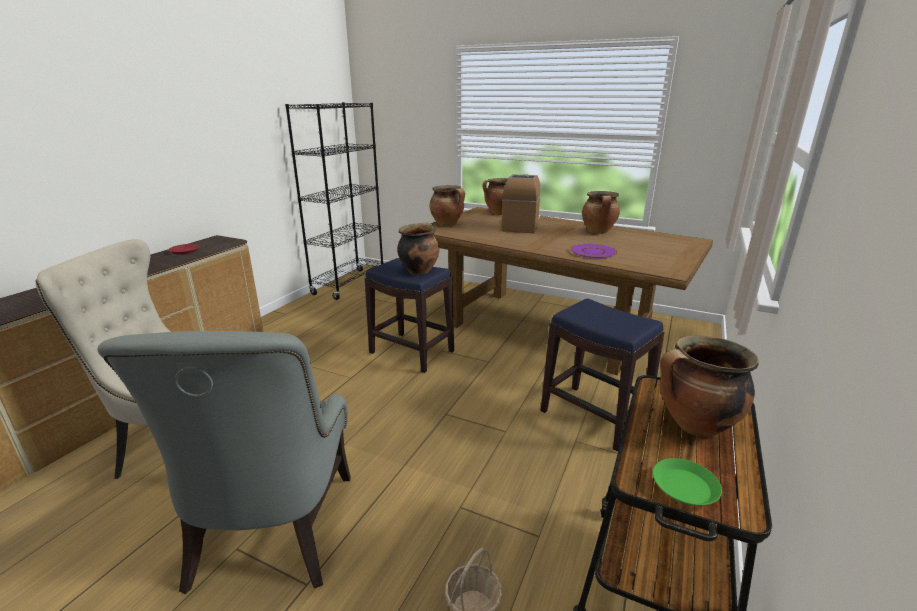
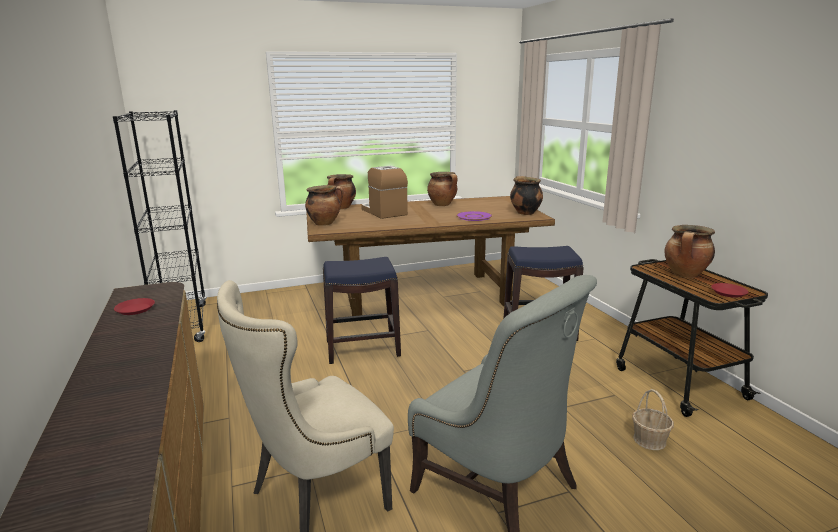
camera: 45 degrees left, 5 degrees down
cooking pot [397,223,439,275] -> cooking pot moved to [510,176,543,215]
green plate [653,458,722,505] -> red plate [711,283,748,297]

